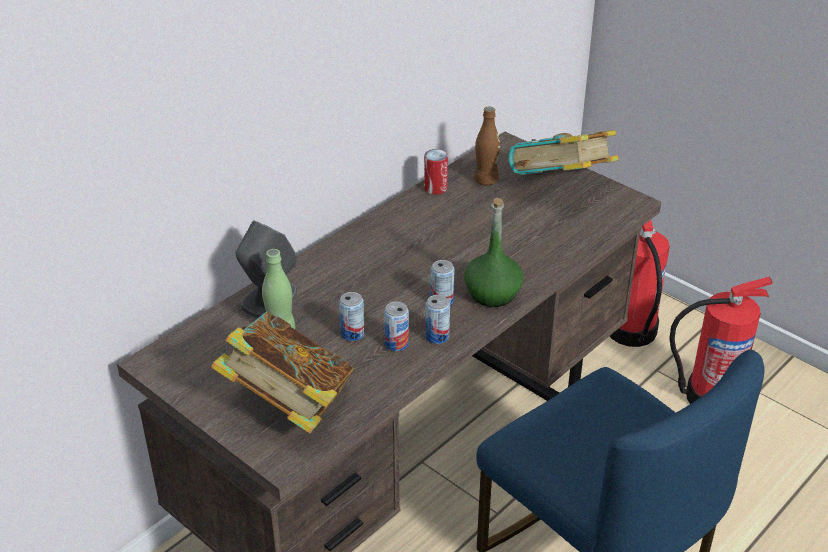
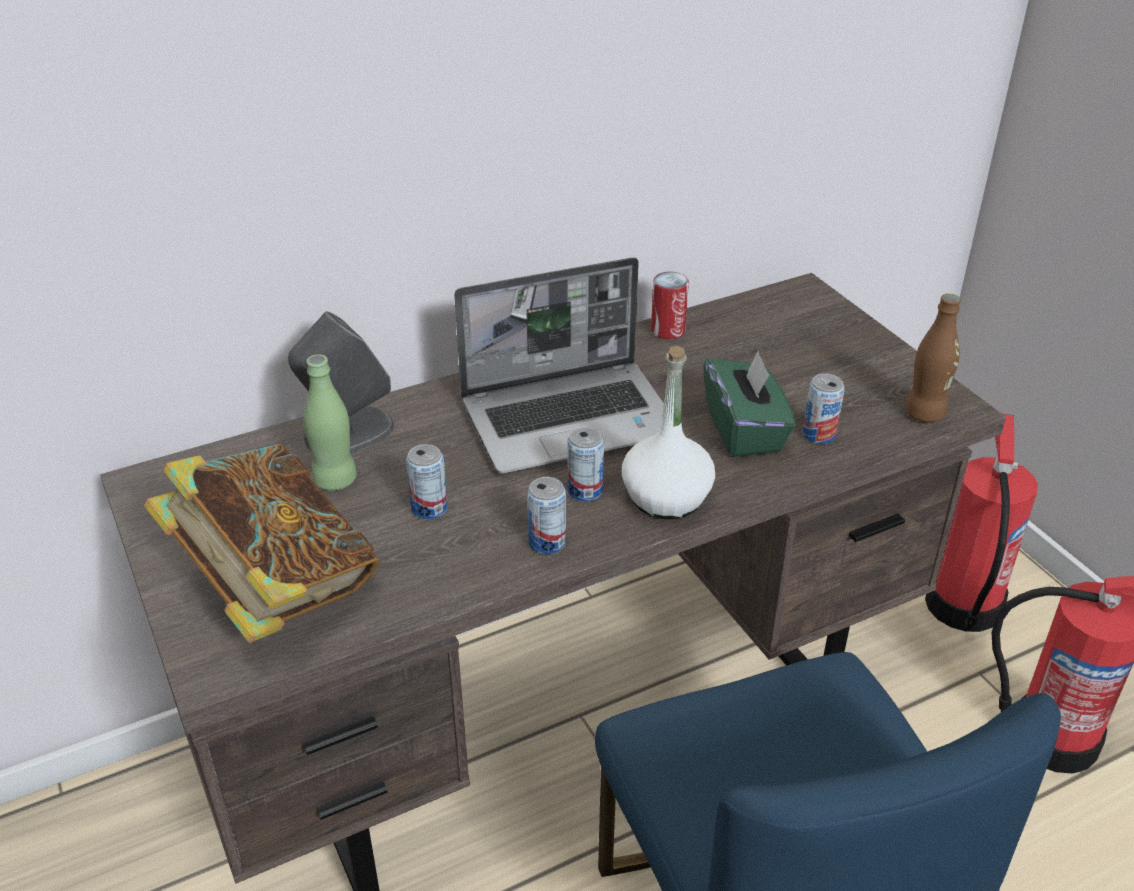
camera: 20 degrees right, 0 degrees up
can [384,302,409,351] -> can moved to [802,373,845,444]
green bottle [464,198,524,307] -> white bottle [622,346,715,519]
brown bottle [474,106,500,185] -> brown bottle moved to [905,294,961,423]
book [508,130,619,175] -> none
none -> laptop [454,258,664,474]
none -> green tissue box [704,349,796,457]

